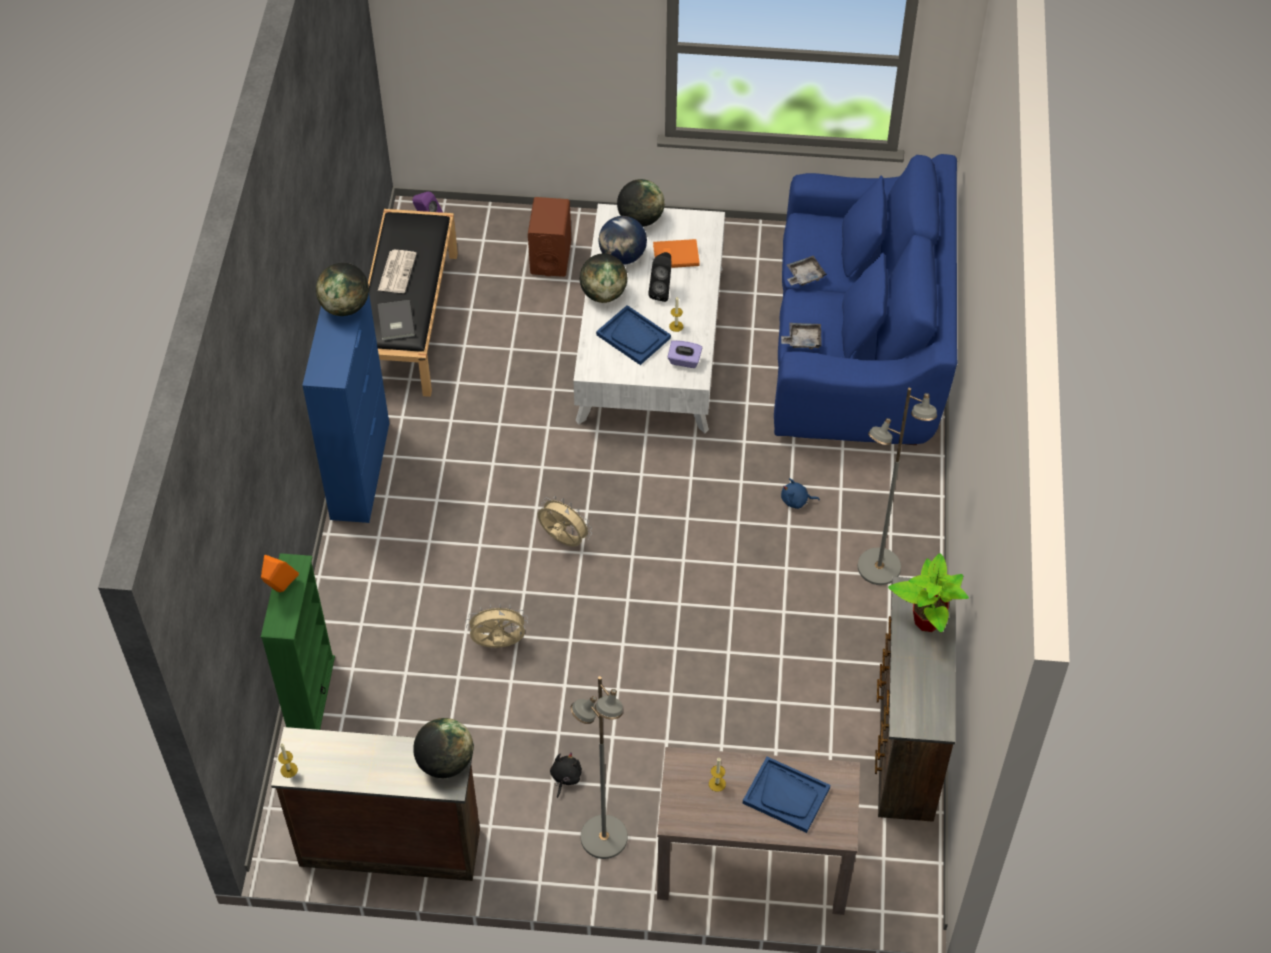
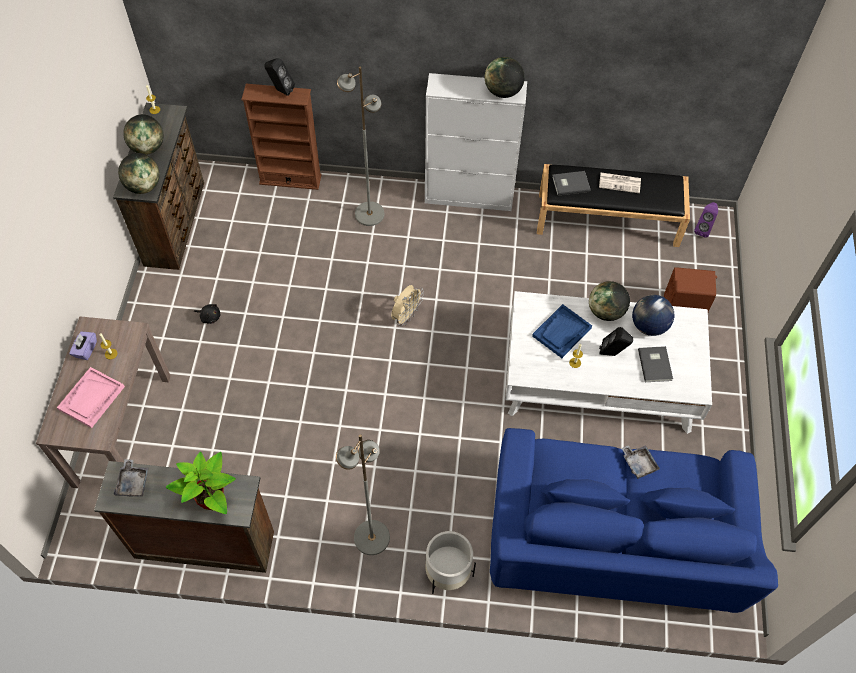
camera: 90 degrees right, 5 degrees up
green bookcase [261,553,335,730] -> brown bookcase [241,84,322,190]
orange speaker [261,555,299,592] -> black speaker [264,58,295,96]
blue cabinet [302,294,389,523] -> white cabinet [425,73,527,211]
beige fan [466,604,528,648] -> none
grey floor lamp [570,676,628,859] -> grey floor lamp moved to [337,67,384,226]
globe [617,179,665,227] -> globe moved to [123,114,163,155]
orange book [653,239,700,268] -> grey book [638,346,673,382]
purple tissue box [668,340,702,368] -> purple tissue box moved to [69,332,97,360]
blue tray [743,757,830,833] -> pink tray [57,367,125,428]
grey tray [781,323,822,349] -> grey tray moved to [114,459,149,497]
blue plush toy [781,478,820,509] -> none
none -> white planter [426,531,476,594]

